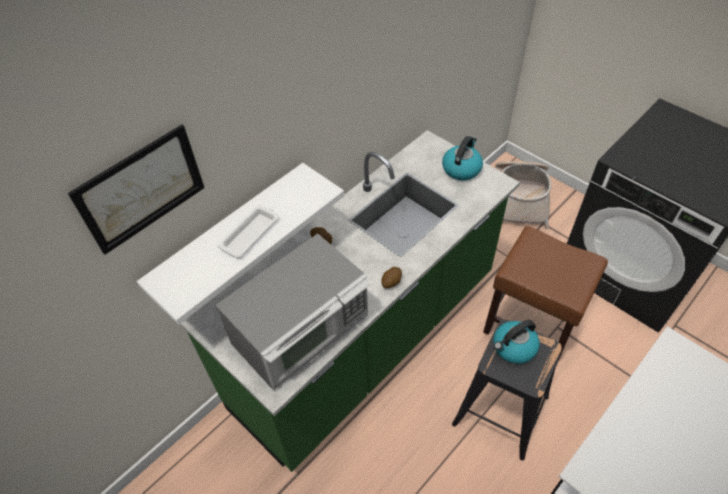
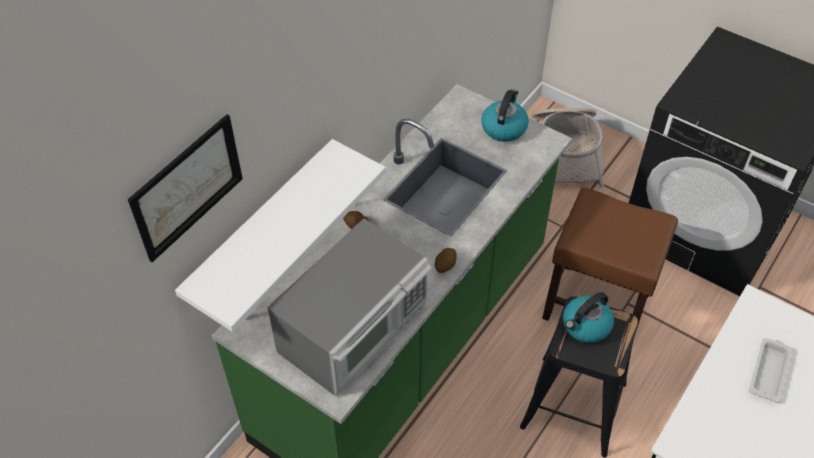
camera: 10 degrees left, 0 degrees up
white tray [217,205,279,258] -> white tray moved to [749,338,793,403]

